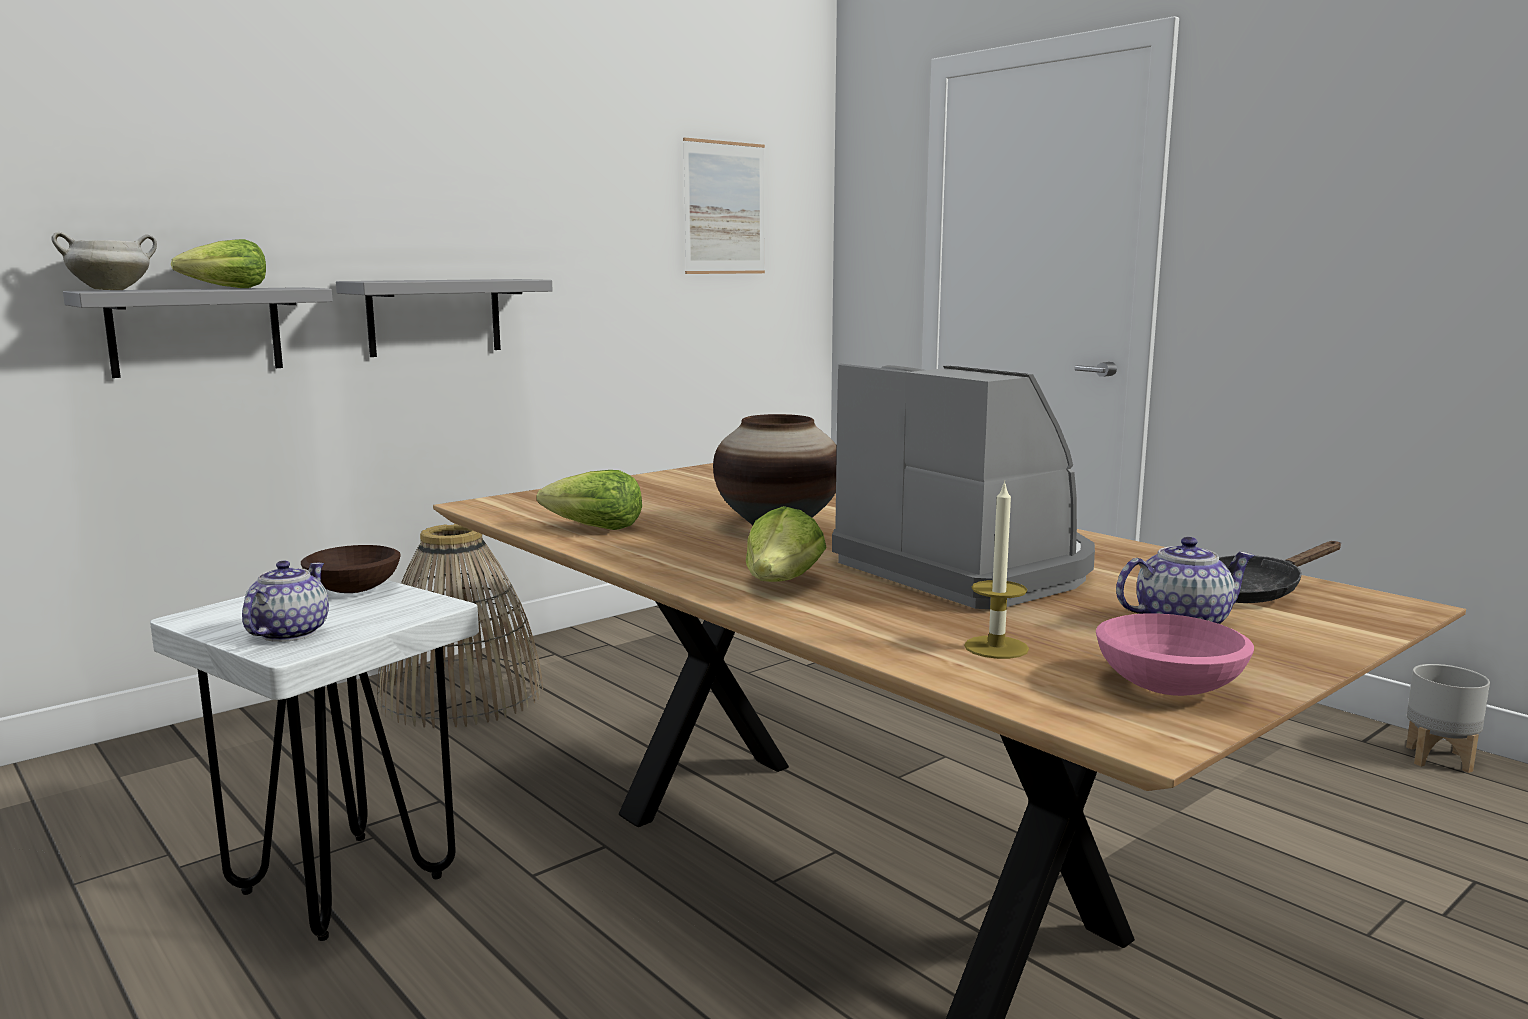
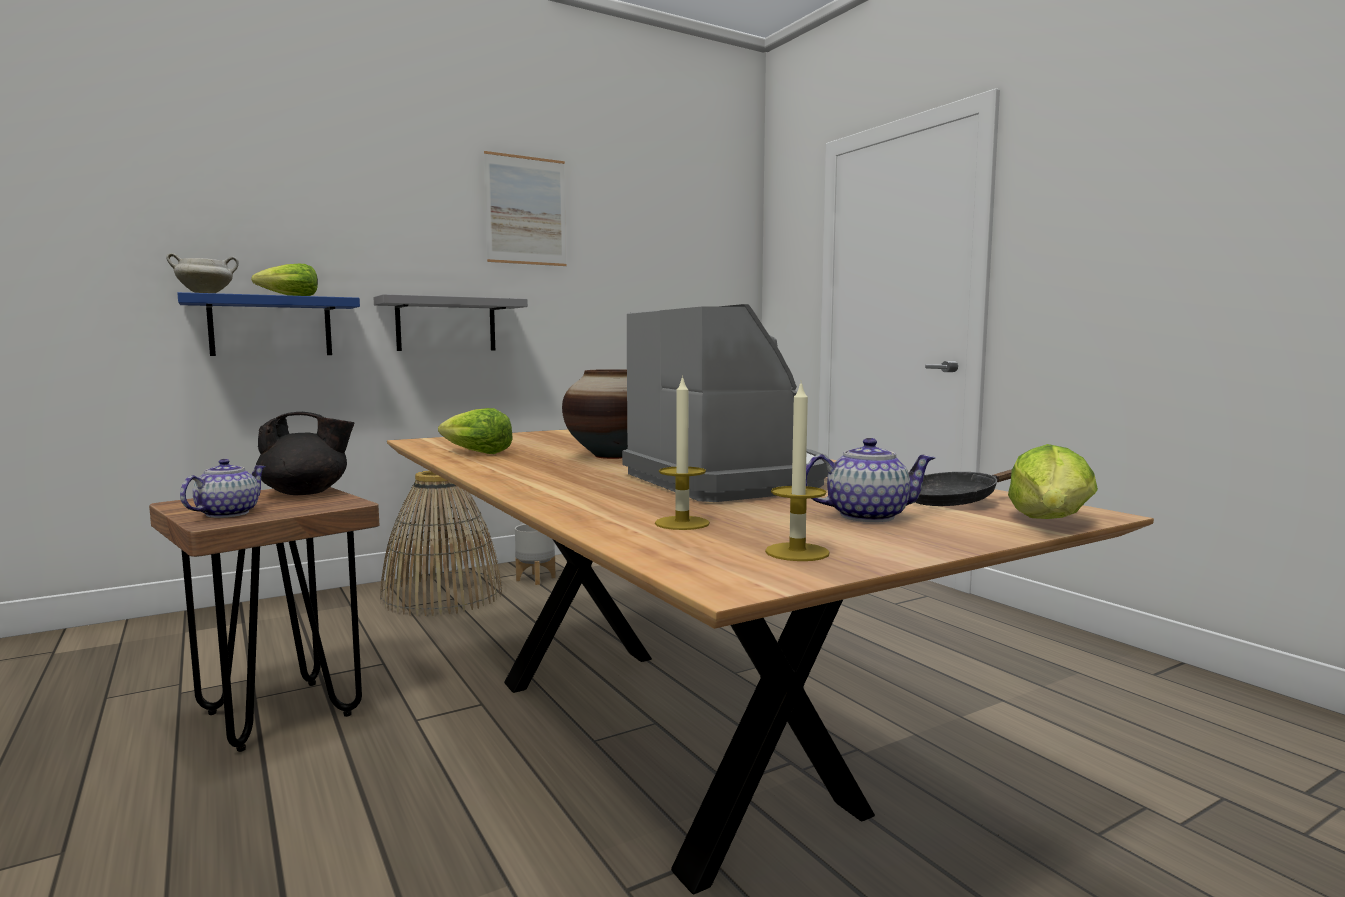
camera: 10 degrees right, 5 degrees down
grey shelf [63,287,333,378] -> blue shelf [177,292,360,356]
white stool [150,580,479,941] -> brown stool [149,487,380,752]
brown bowl [301,545,401,593] -> black teapot [256,412,354,495]
picture [683,138,765,274] -> picture moved to [484,151,567,266]
lettuce [746,506,827,582] -> lettuce moved to [1008,444,1098,519]
pink bowl [1096,613,1254,696] -> candle [765,384,830,561]
grey planter [1406,664,1490,773] -> grey planter moved to [515,524,556,585]

